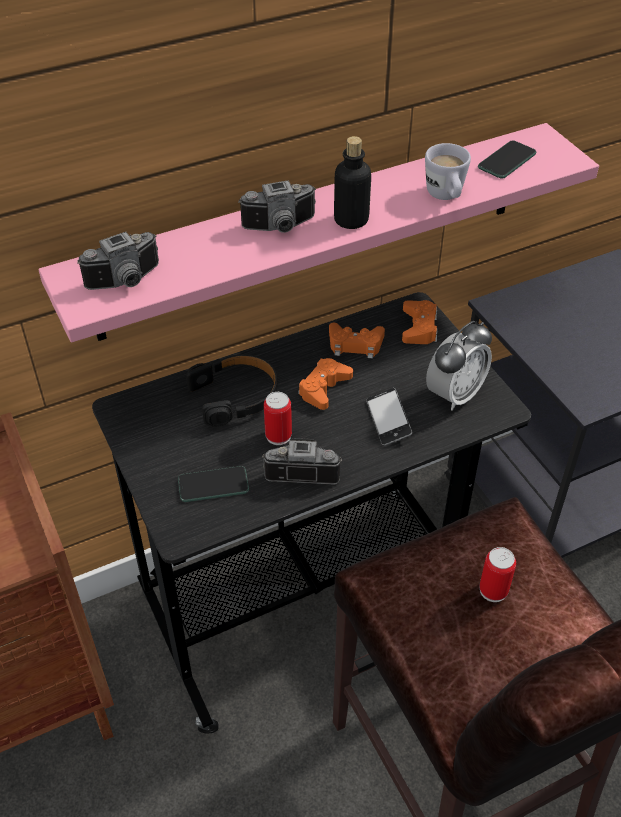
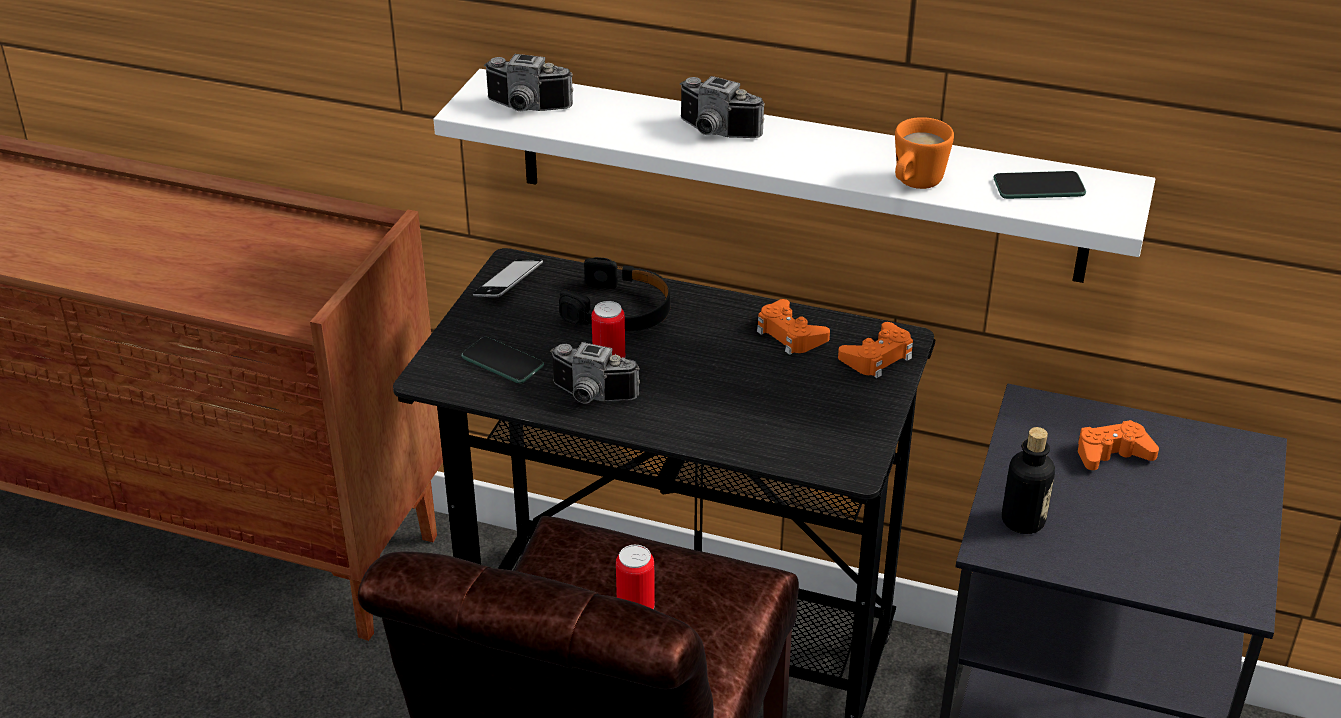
camera: 45 degrees right, 10 degrees down
pink shelf [38,123,599,343] -> white shelf [433,69,1155,283]
camera [262,438,342,485] -> camera turned 150 degrees clockwise [550,342,640,404]
orange game controller [298,358,353,410] -> orange game controller moved to [1078,420,1159,470]
bottle [334,136,371,229] -> bottle moved to [1002,427,1055,534]
phone [366,388,413,446] -> phone moved to [473,259,543,297]
white mug [425,143,471,200] -> orange mug [895,117,954,189]
alarm clock [426,321,492,411] -> none

